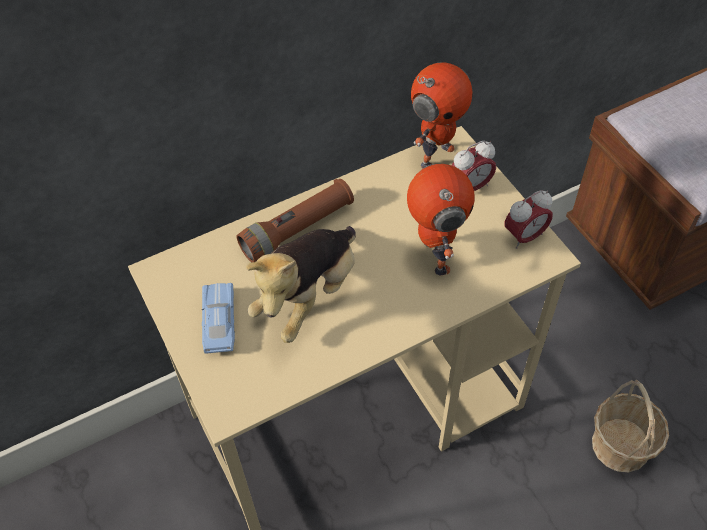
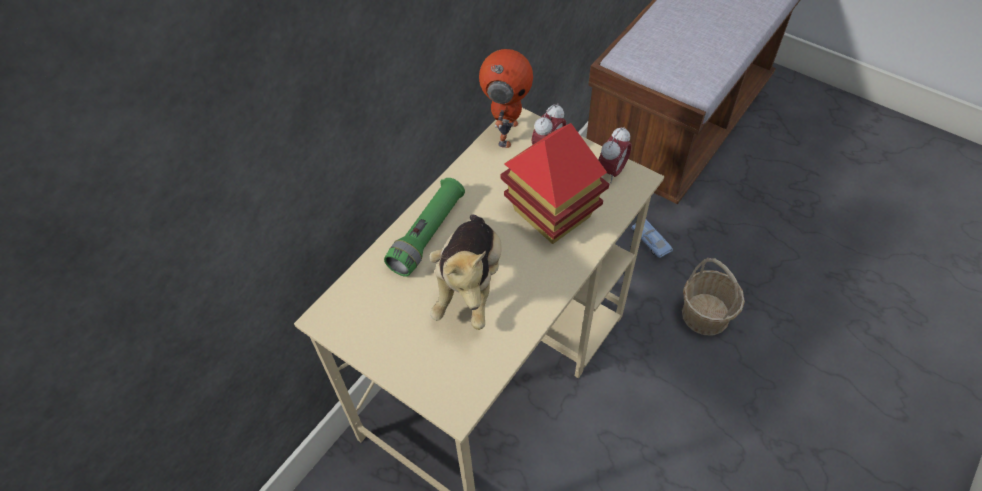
camera: 25 degrees left, 0 degrees up
blue toy car [202,283,235,354] -> blue toy car moved to [632,220,673,258]
brown flashlight [236,178,354,262] -> green flashlight [384,178,465,277]
toy robot [407,164,475,276] -> toy house [500,123,609,244]

